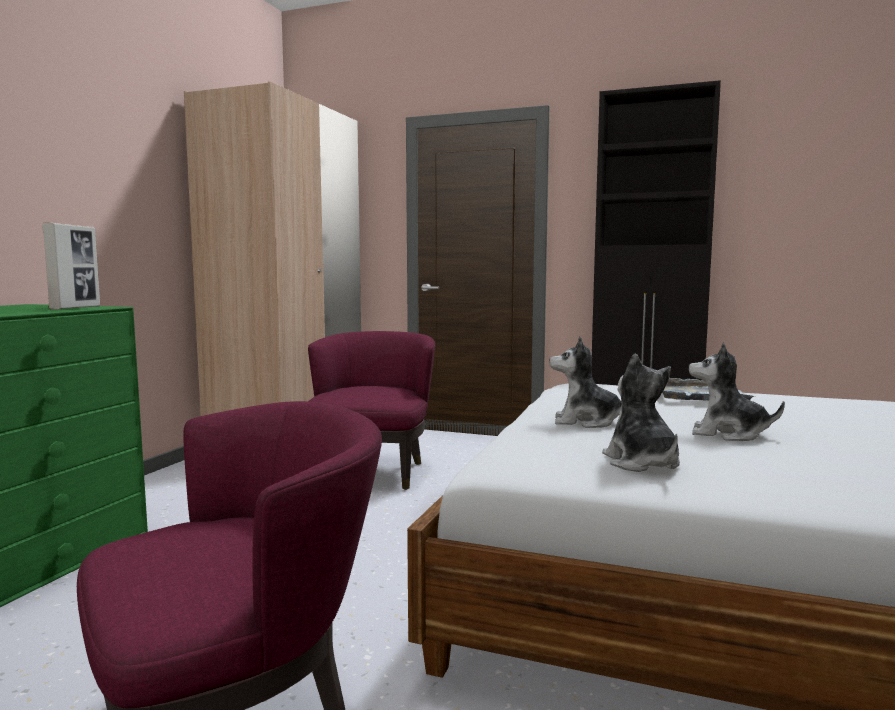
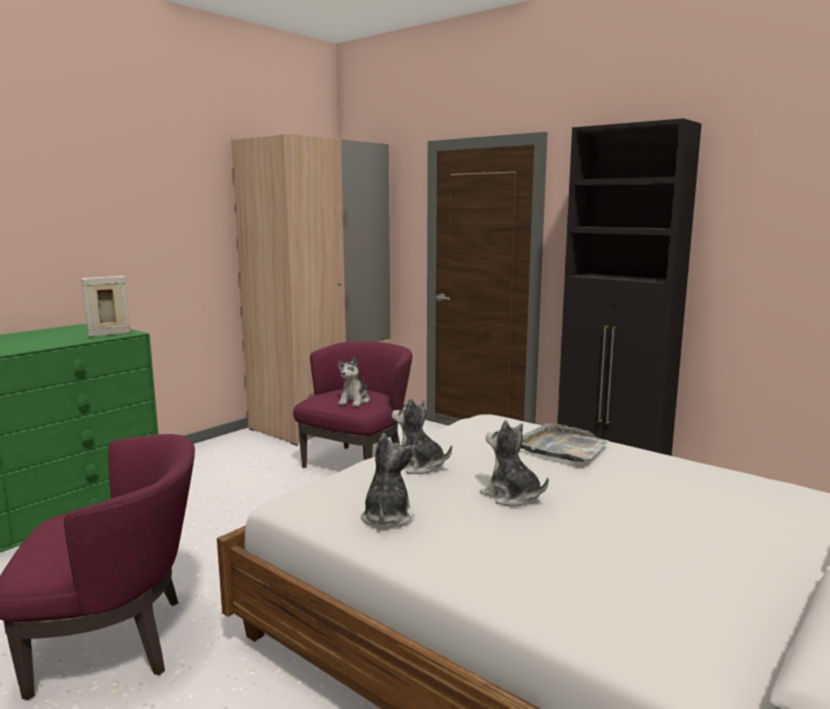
camera: 20 degrees right, 5 degrees up
picture frame [42,222,100,310] -> picture frame turned 150 degrees counterclockwise [81,276,130,337]
none -> plush toy [338,356,370,407]

